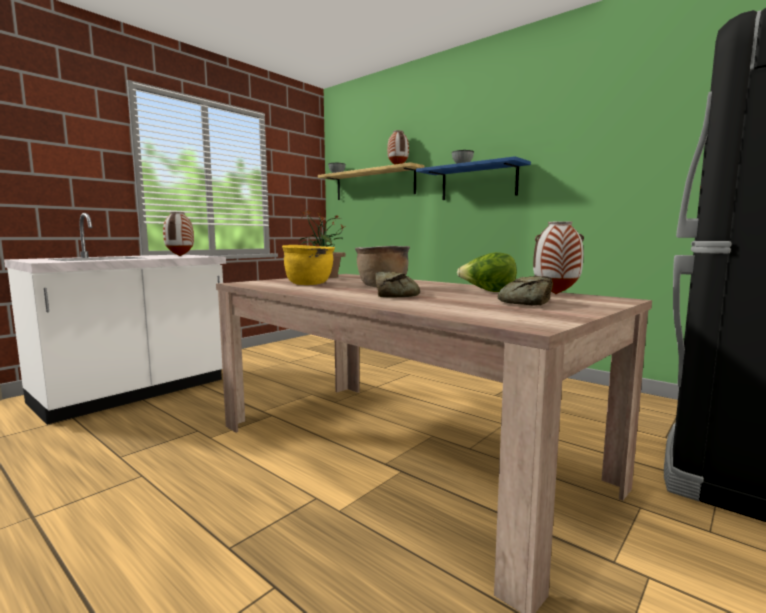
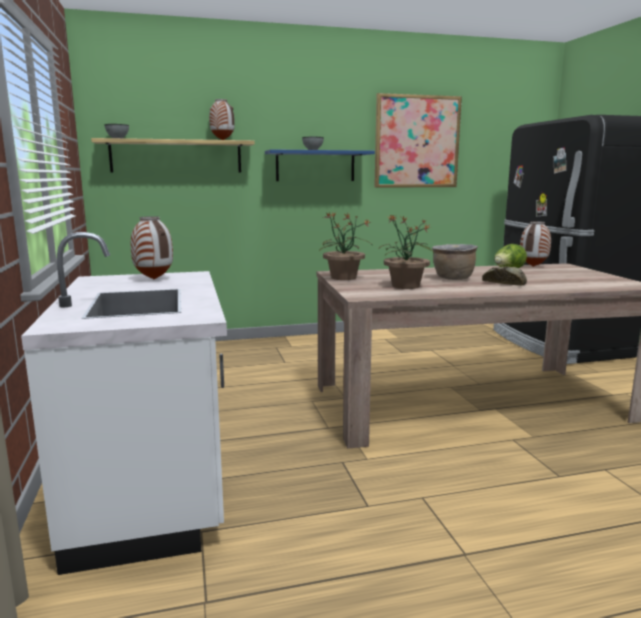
camera: 55 degrees left, 5 degrees up
yellow cooking pot [282,245,335,285] -> potted plant [378,214,435,289]
bread [498,276,553,306] -> none
none -> picture [374,93,462,188]

